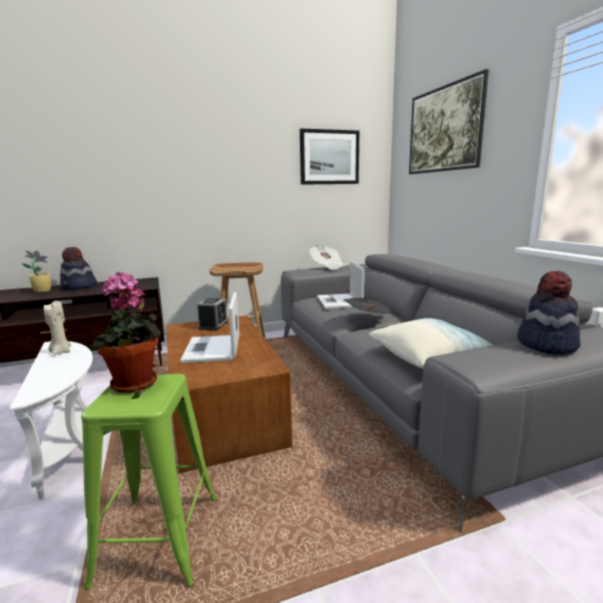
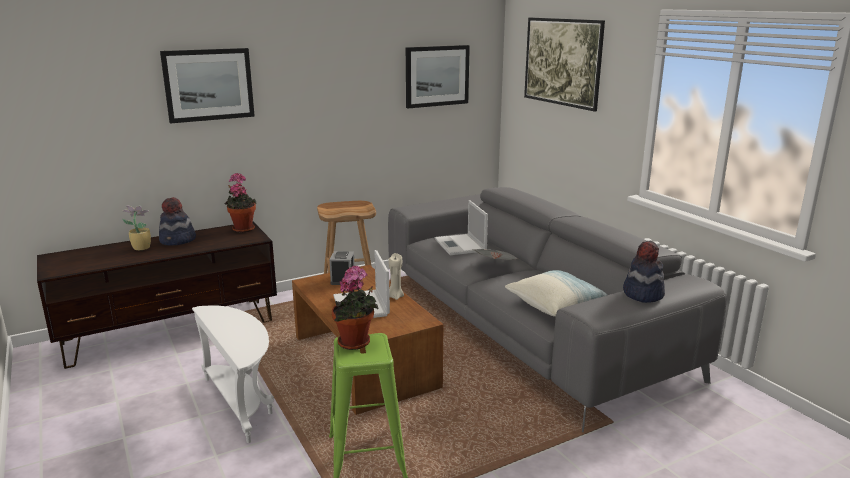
camera: 10 degrees left, 5 degrees up
beige candle [44,301,71,355] -> beige candle moved to [389,253,404,300]
newspaper [309,245,346,270] -> none
none -> picture [160,48,255,123]
none -> potted plant [225,173,257,233]

